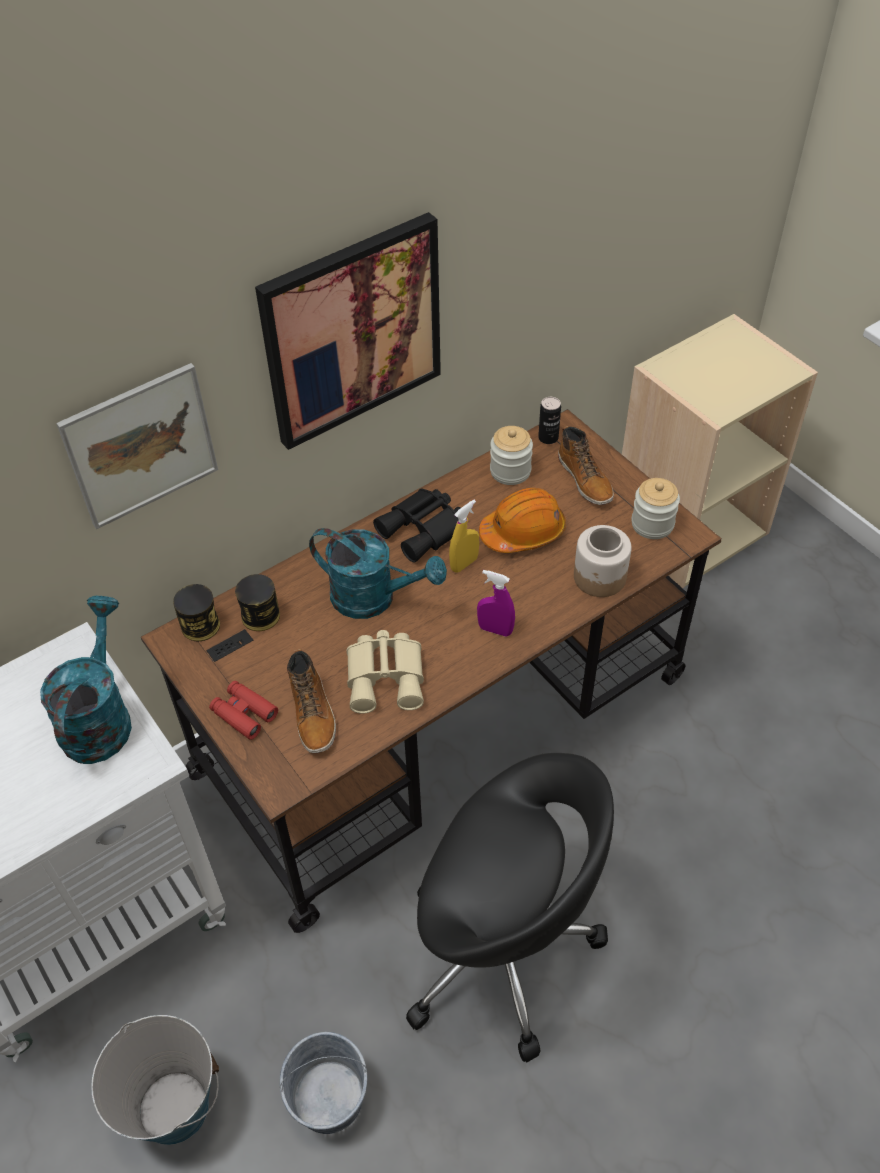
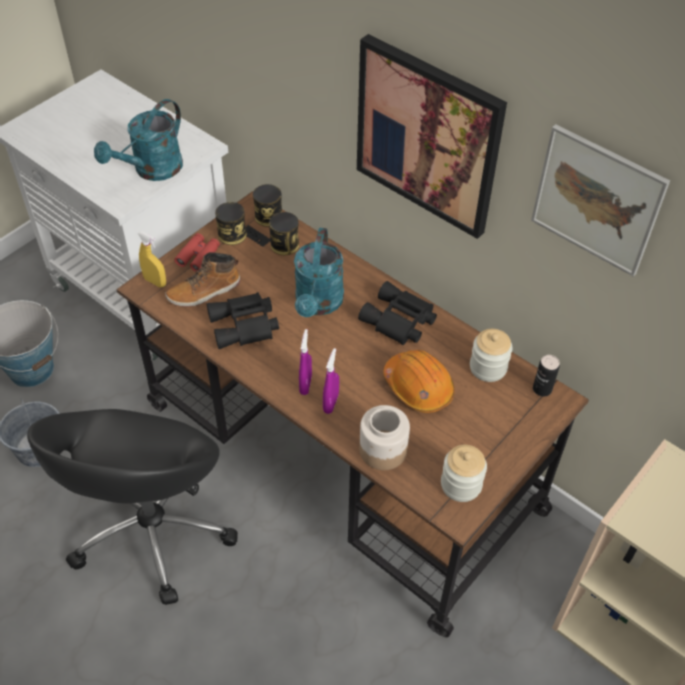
camera: 75 degrees right, 0 degrees up
turquoise watering can [40,596,132,764] -> turquoise watering can turned 135 degrees clockwise [94,99,183,181]
picture [56,363,218,529] -> picture moved to [531,124,670,277]
beige binoculars [347,630,424,714] -> black binoculars [207,292,279,349]
yellow spray bottle [449,500,479,572] -> yellow spray bottle moved to [138,231,166,288]
boot [558,426,614,505] -> none
none -> can [215,202,247,245]
none -> purple spray bottle [323,348,339,414]

